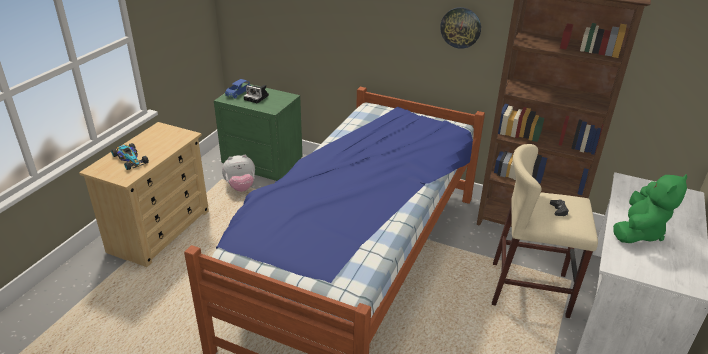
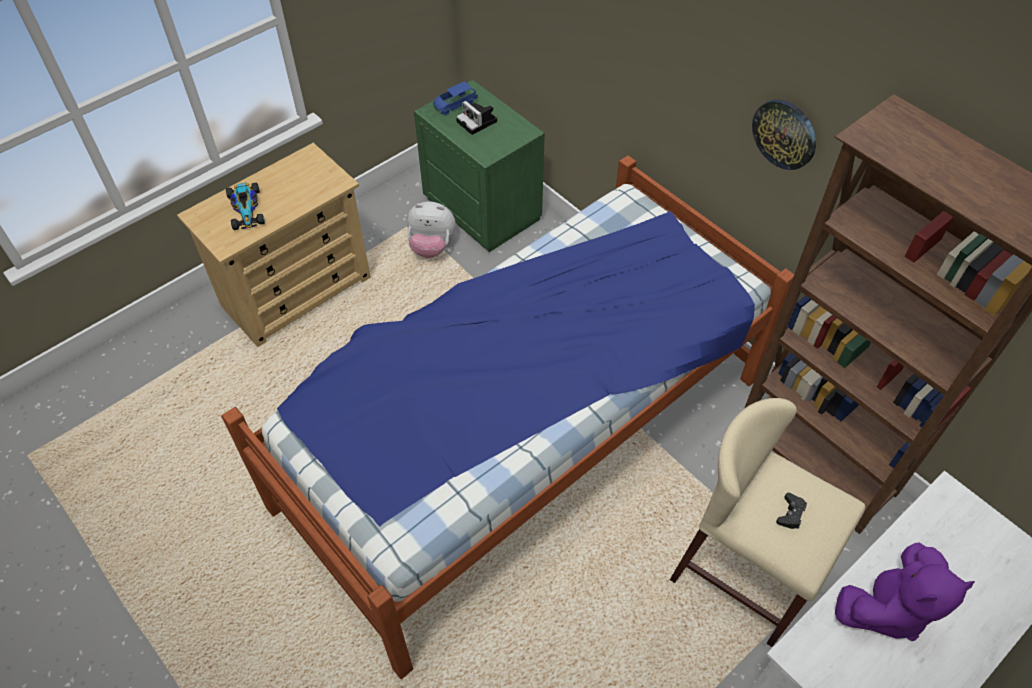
camera: 25 degrees right, 20 degrees up
green plush toy [613,174,687,243] -> purple plush toy [835,543,975,641]

